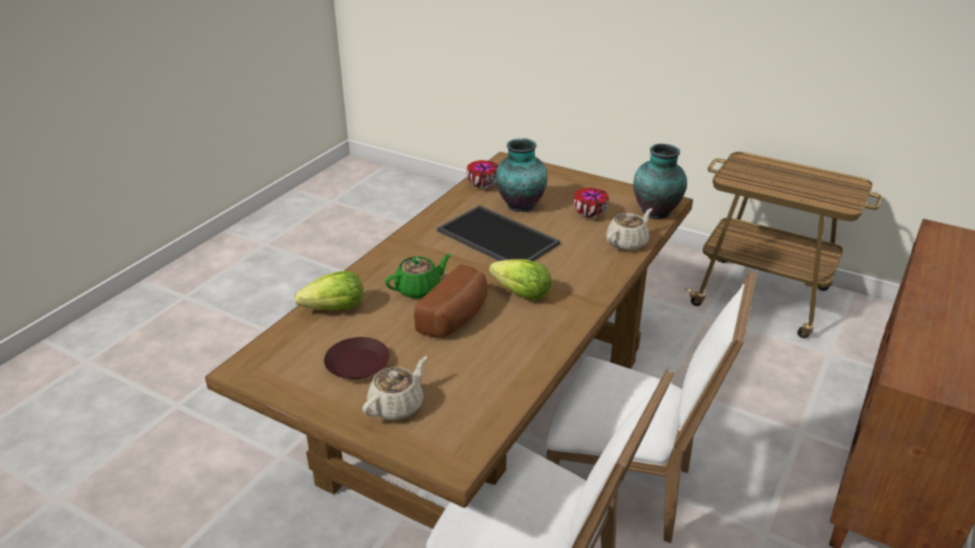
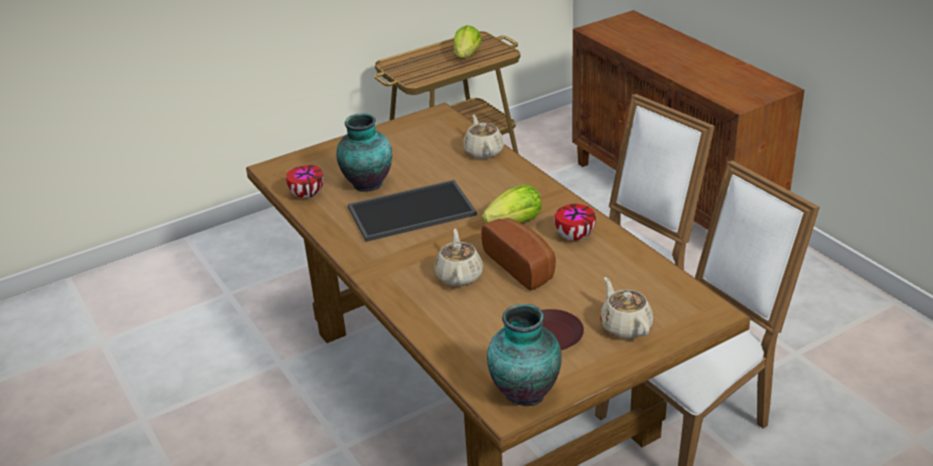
camera: 60 degrees left, 0 degrees up
lettuce [295,271,363,311] -> lettuce moved to [454,25,482,58]
green teapot [385,254,451,298] -> beige teapot [434,229,483,286]
bowl [573,188,609,218] -> bowl moved to [554,204,596,240]
vase [633,144,687,219] -> vase moved to [487,304,562,406]

